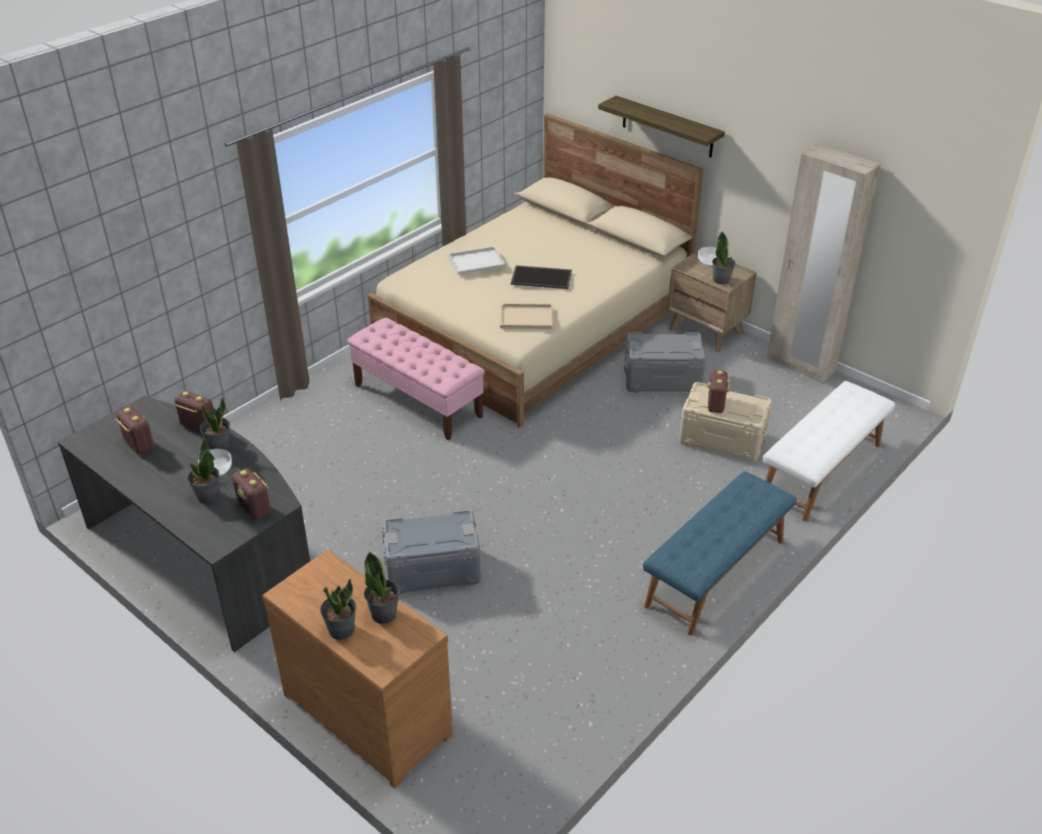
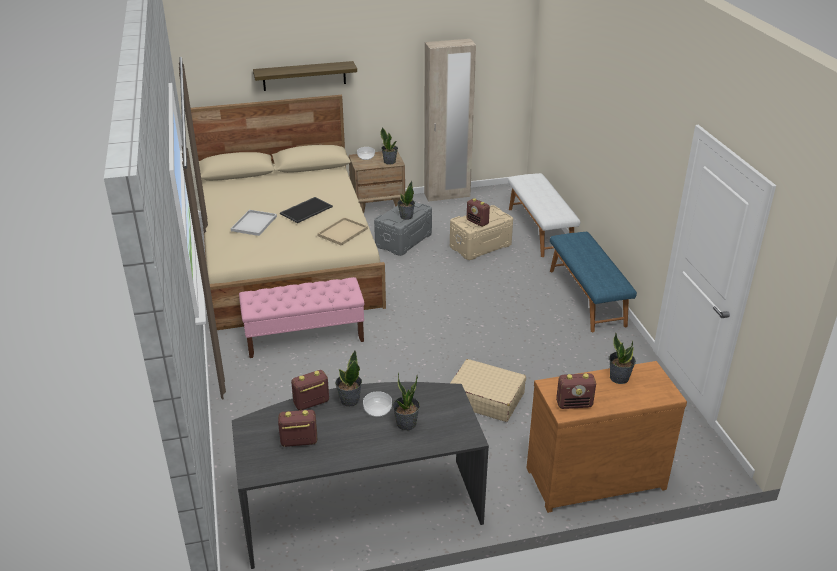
camera: 55 degrees left, 5 degrees down
radio [232,468,271,521] -> radio moved to [556,373,596,409]
potted plant [320,579,356,640] -> potted plant moved to [397,181,415,220]
grey storage box [382,510,481,594] -> beige suitcase [450,359,526,422]

